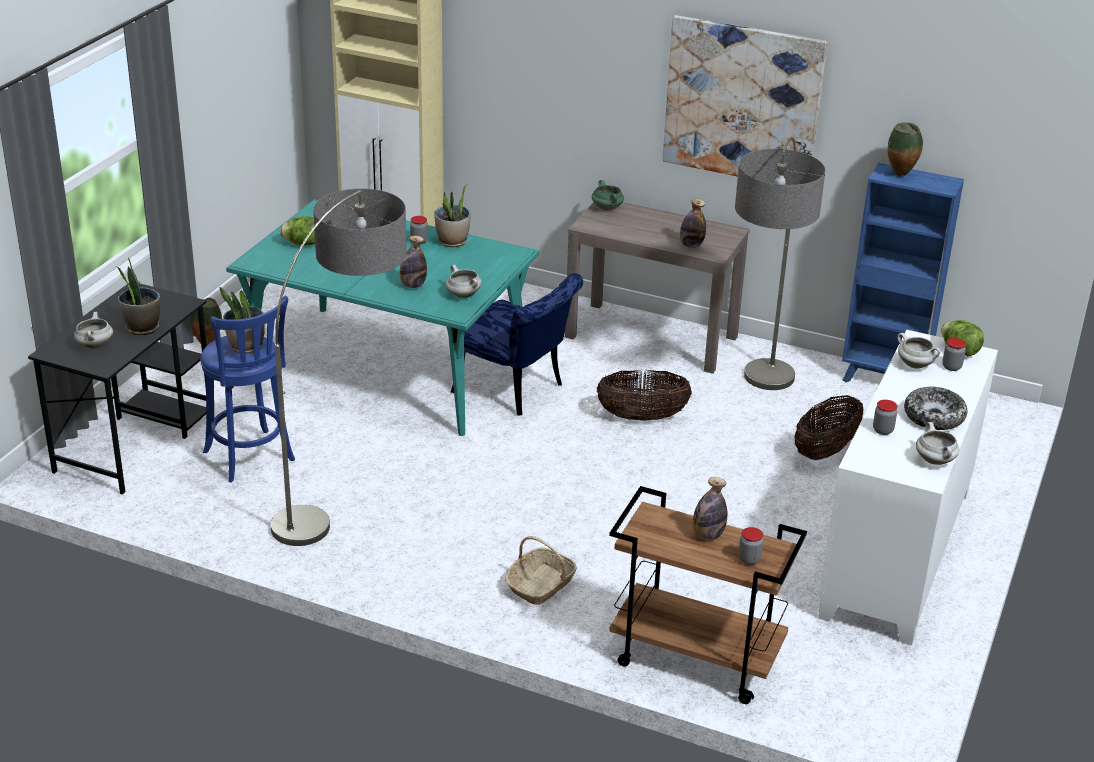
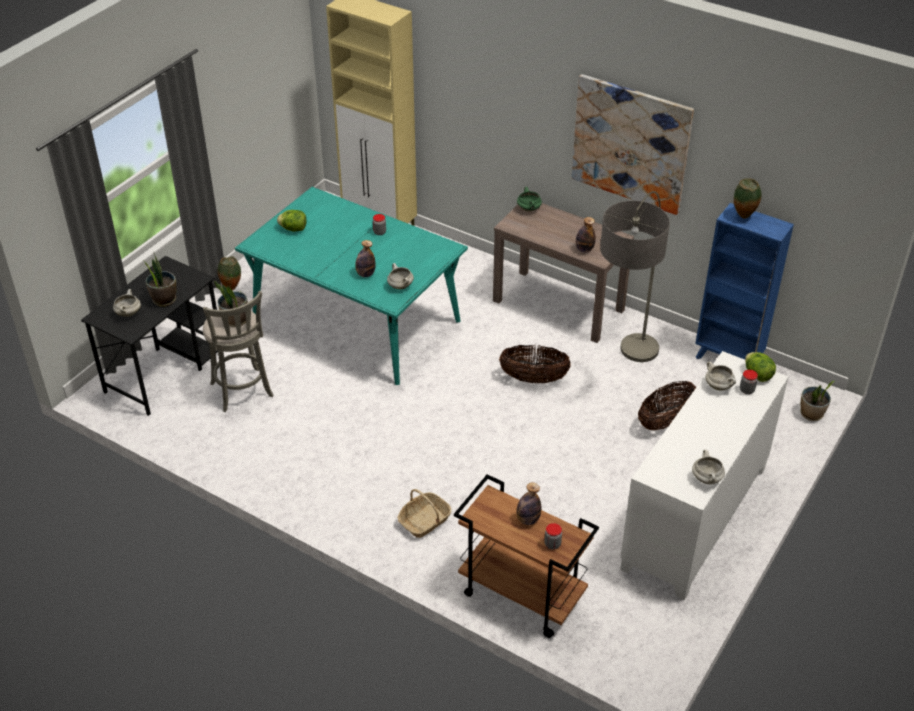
camera: 10 degrees right, 10 degrees up
blue stool [200,296,295,483] -> grey stool [203,291,274,412]
floor lamp [271,189,407,546] -> none
potted plant [434,184,470,247] -> potted plant moved to [800,381,834,421]
blue chair [451,273,583,416] -> none
jar [873,400,897,435] -> none
bowl [904,387,967,430] -> none

